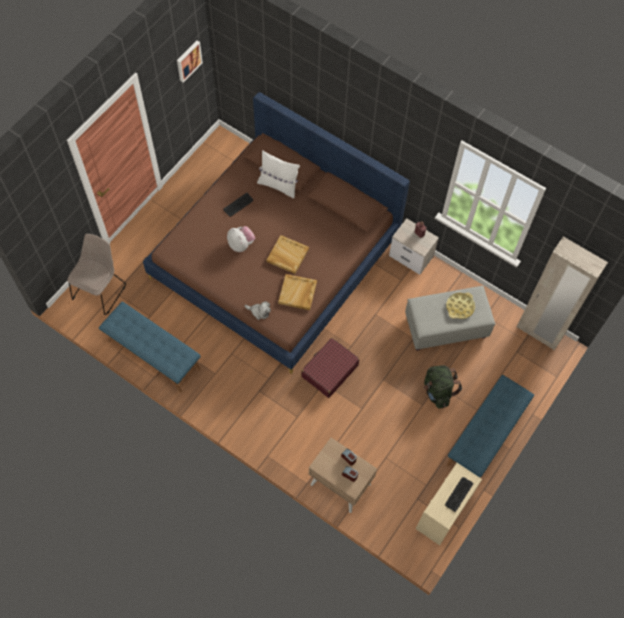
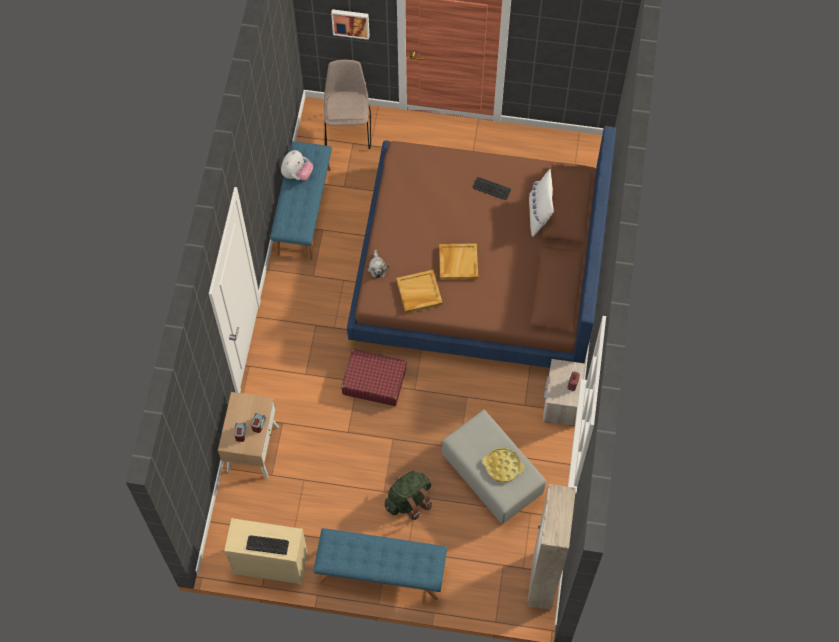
camera: 65 degrees right, 0 degrees up
beige chair [67,234,126,315] -> beige chair turned 90 degrees counterclockwise [324,60,371,149]
picture [177,41,203,83] -> picture moved to [331,9,370,40]
plush toy [227,226,255,252] -> plush toy moved to [281,150,313,181]

